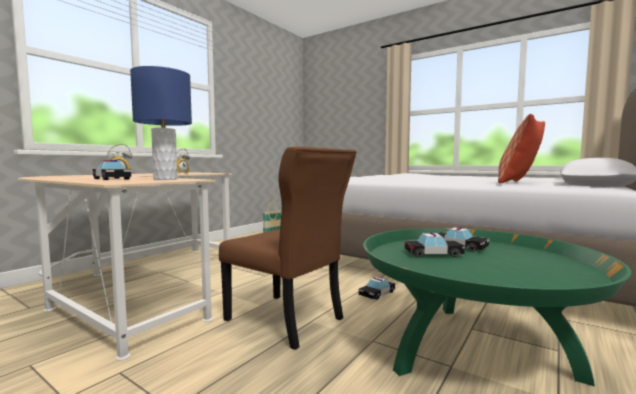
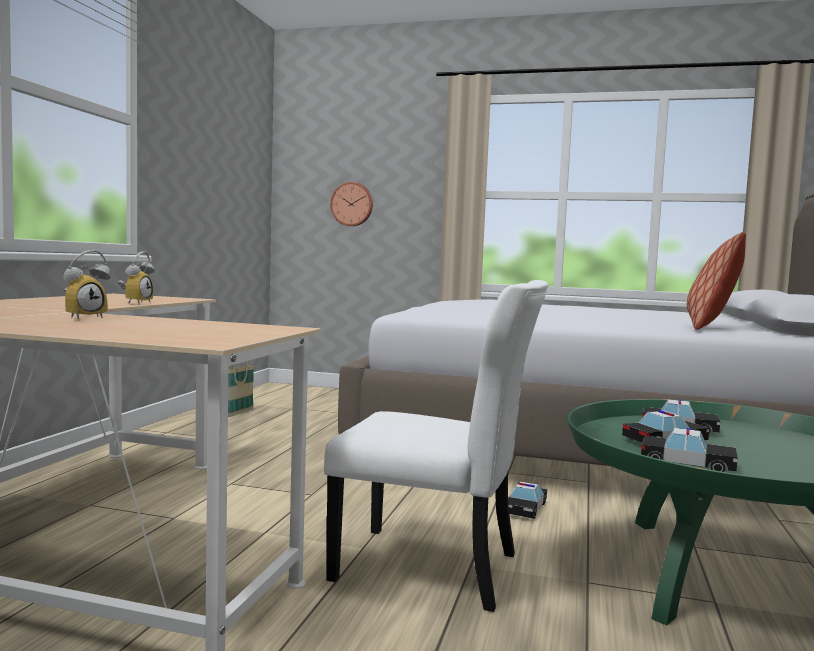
camera: 20 degrees left, 0 degrees up
toy car [92,160,131,180] -> toy car moved to [641,428,738,472]
blue table lamp [130,66,192,180] -> none
brown chair [219,147,357,350] -> white chair [324,280,549,612]
none -> wall clock [330,182,373,226]

